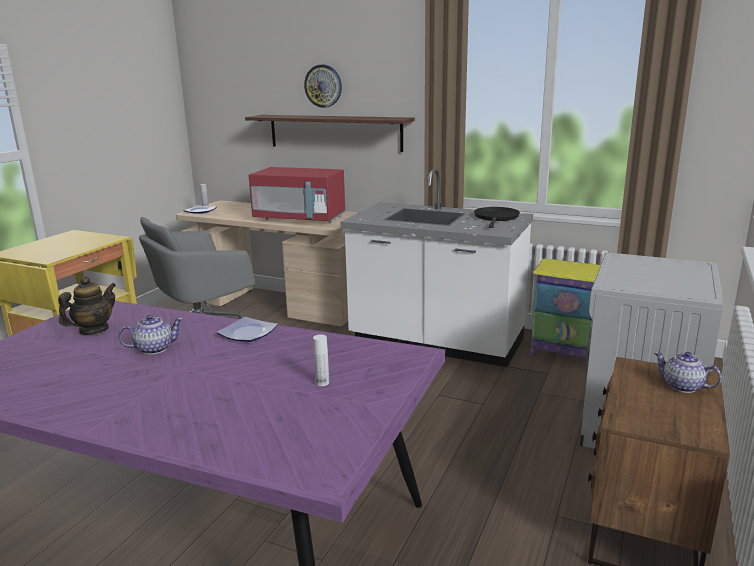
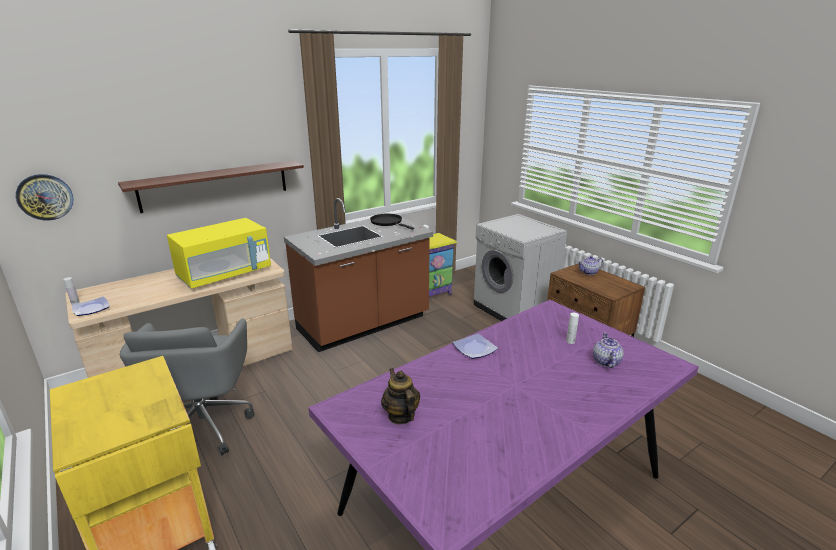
camera: 60 degrees left, 5 degrees up
teapot [118,315,183,355] -> teapot moved to [593,332,623,368]
red microwave [248,167,346,223] -> yellow microwave [167,218,271,288]
wall clock [304,65,342,108] -> wall clock moved to [16,174,74,221]
white counter [340,169,533,367] -> brown counter [284,198,433,352]

